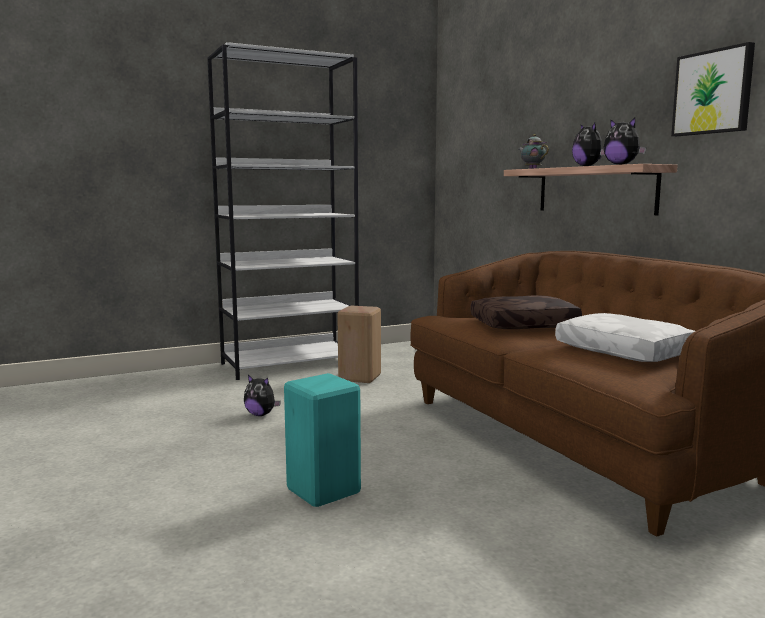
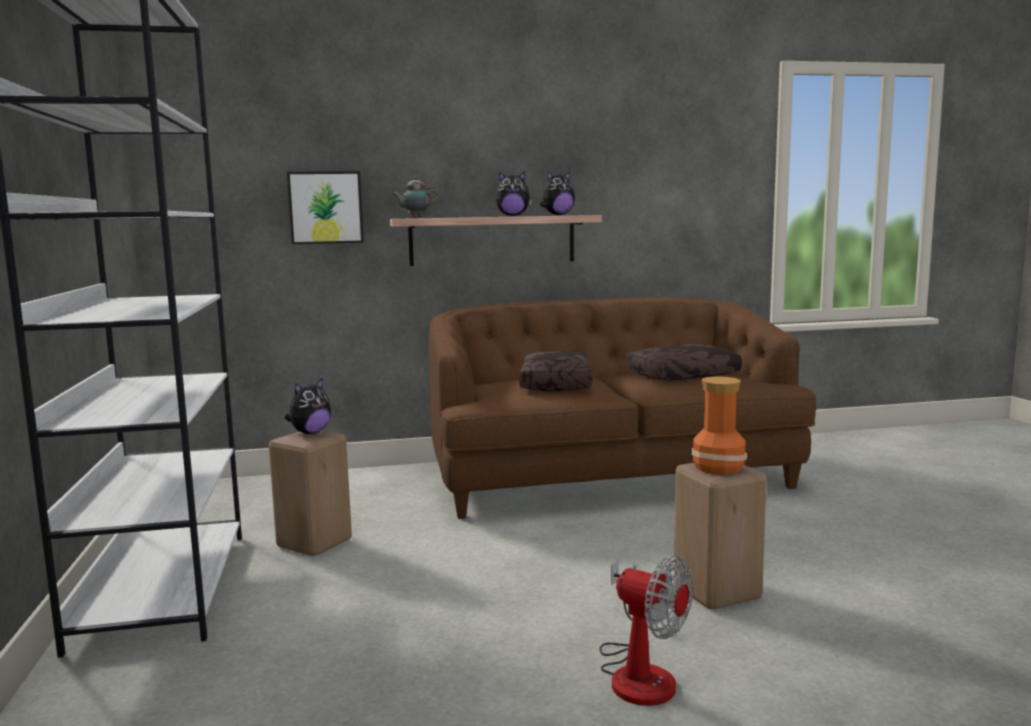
camera: 75 degrees left, 0 degrees up
plush toy [244,375,281,416] -> plush toy moved to [285,378,331,434]
turquoise stool [284,373,361,507] -> beige stool [674,463,767,610]
white pillow [555,313,695,362] -> brown pillow [626,344,742,380]
picture [671,42,755,136] -> picture moved to [287,171,364,244]
none -> fan [600,555,693,706]
none -> vase [692,376,747,475]

